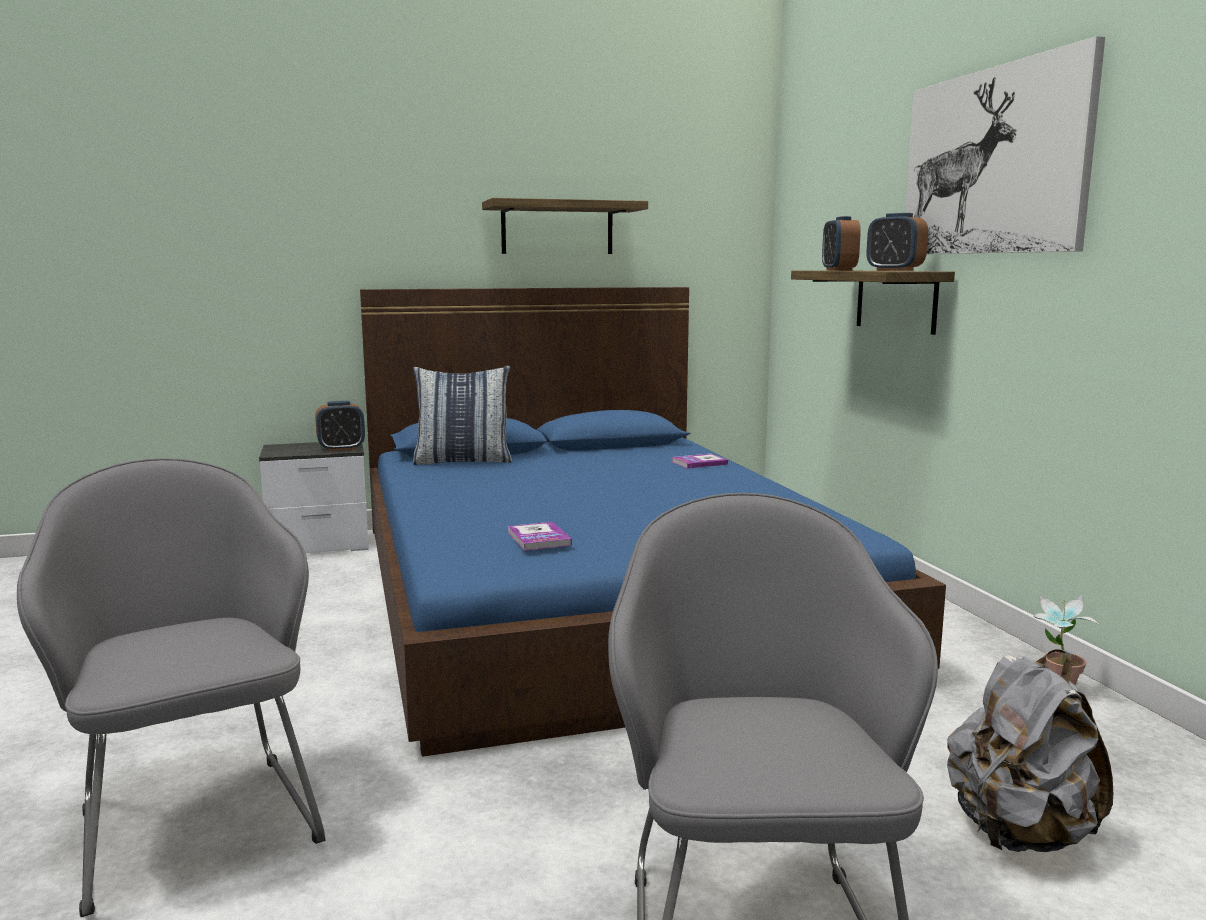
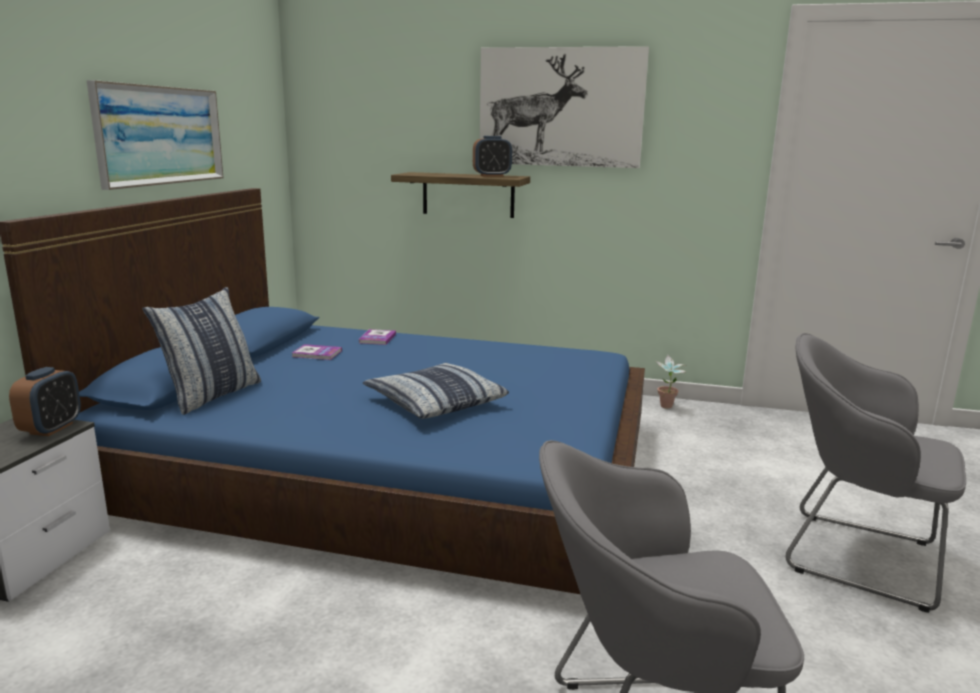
camera: 60 degrees left, 5 degrees up
shelf [482,198,648,254] -> picture [87,80,224,190]
book [507,522,572,550] -> book moved to [292,344,342,360]
alarm clock [822,216,861,270] -> none
grey backpack [947,649,1113,852] -> none
none -> pillow [363,363,509,419]

